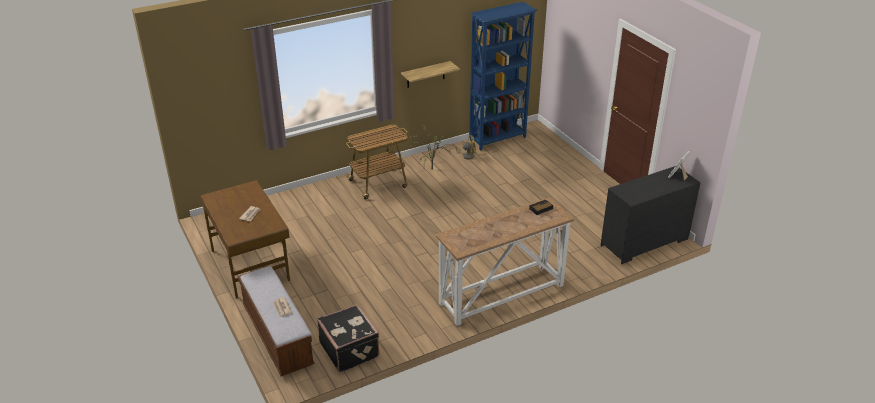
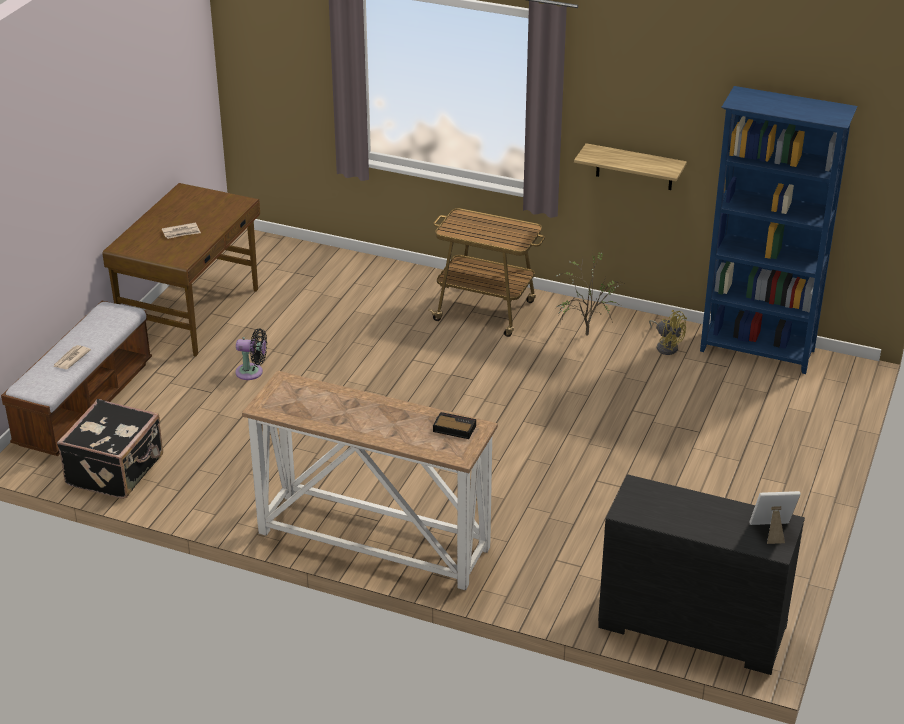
camera: 50 degrees right, 0 degrees up
none -> black fan [236,328,267,380]

